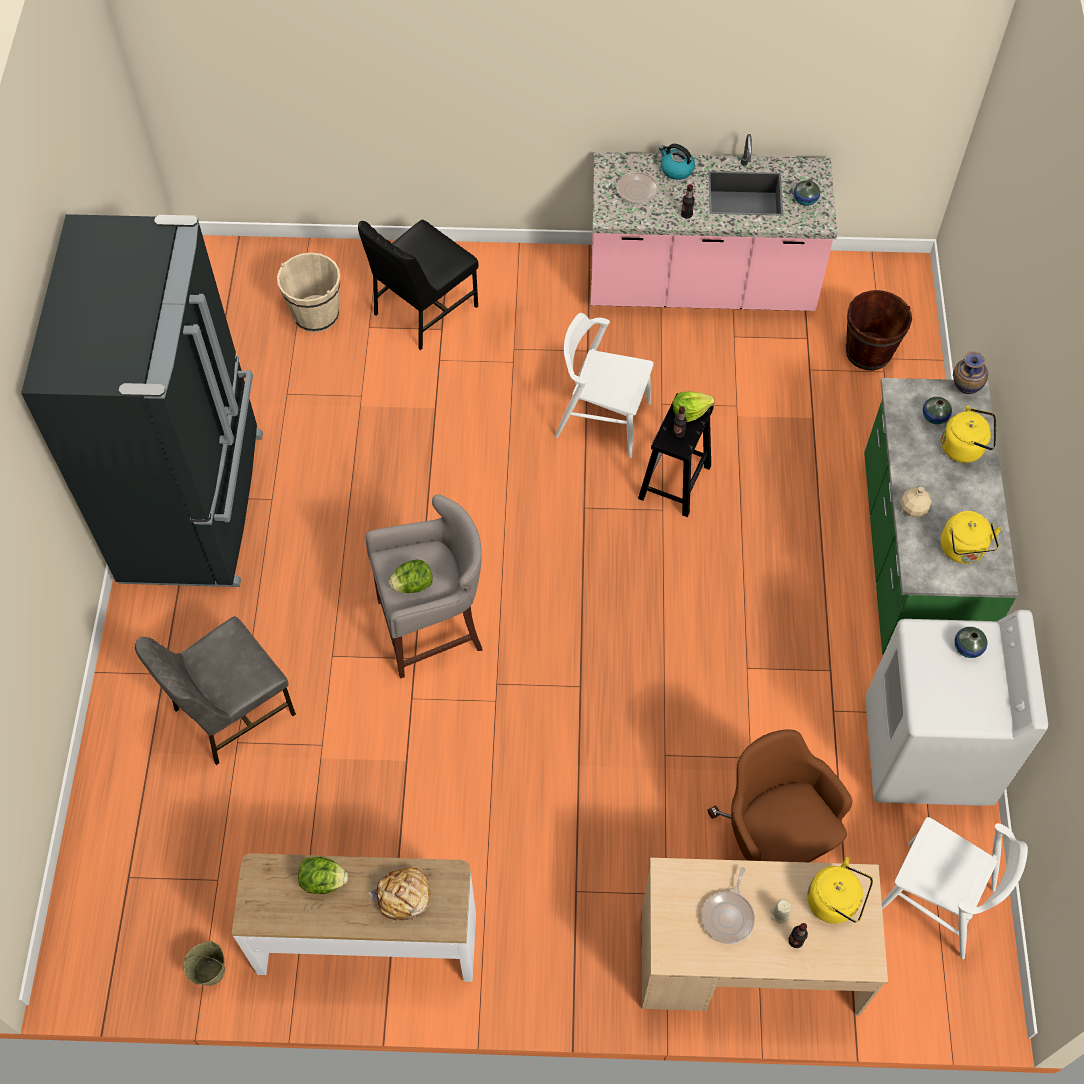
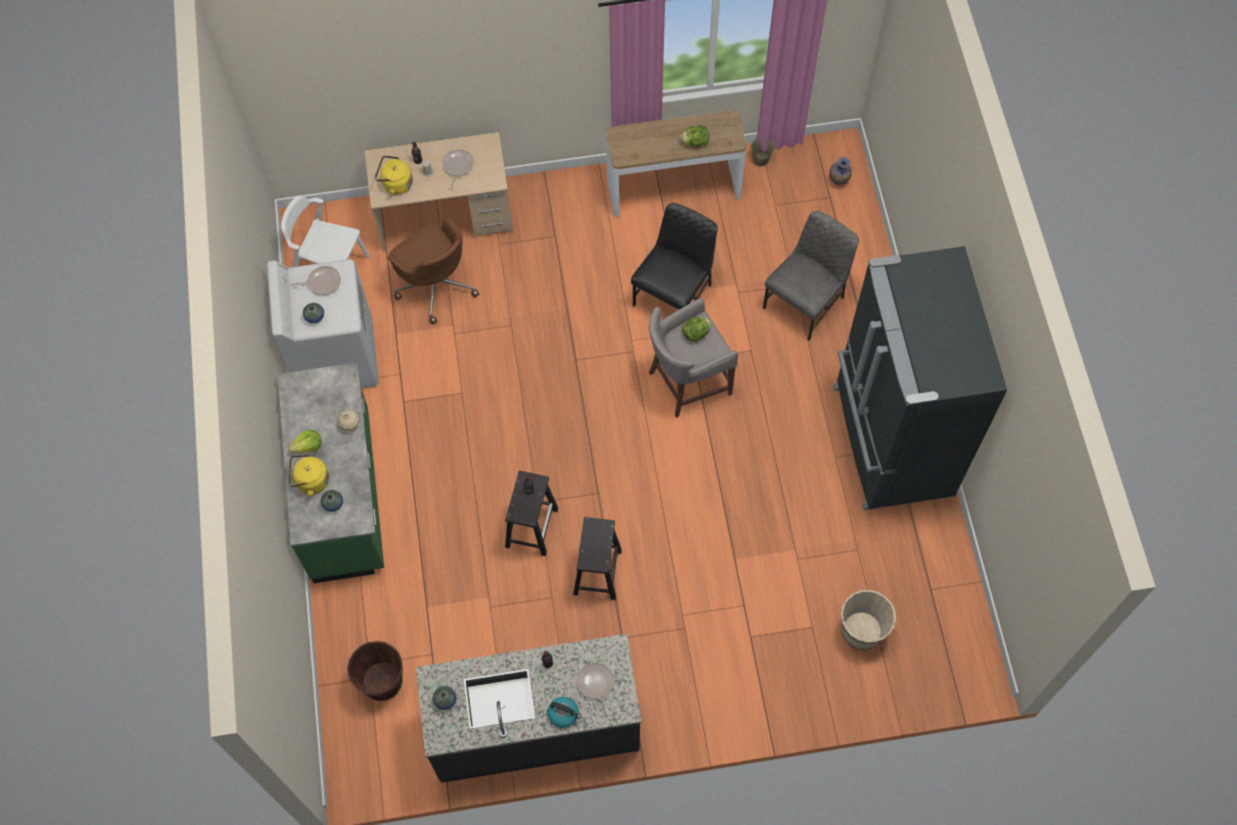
camera: 170 degrees right, 5 degrees up
black chair [358,220,479,350] -> black chair moved to [631,203,718,309]
bread [369,868,430,922] -> none
white chair [555,313,653,458] -> black stool [573,517,622,600]
pink counter [590,134,837,311] -> black counter [416,634,642,783]
lettuce [673,391,714,422] -> lettuce moved to [288,430,322,453]
yellow kettle [941,511,1002,564] -> none
vase [953,351,988,394] -> vase moved to [829,157,852,185]
none -> frying pan [290,266,341,295]

